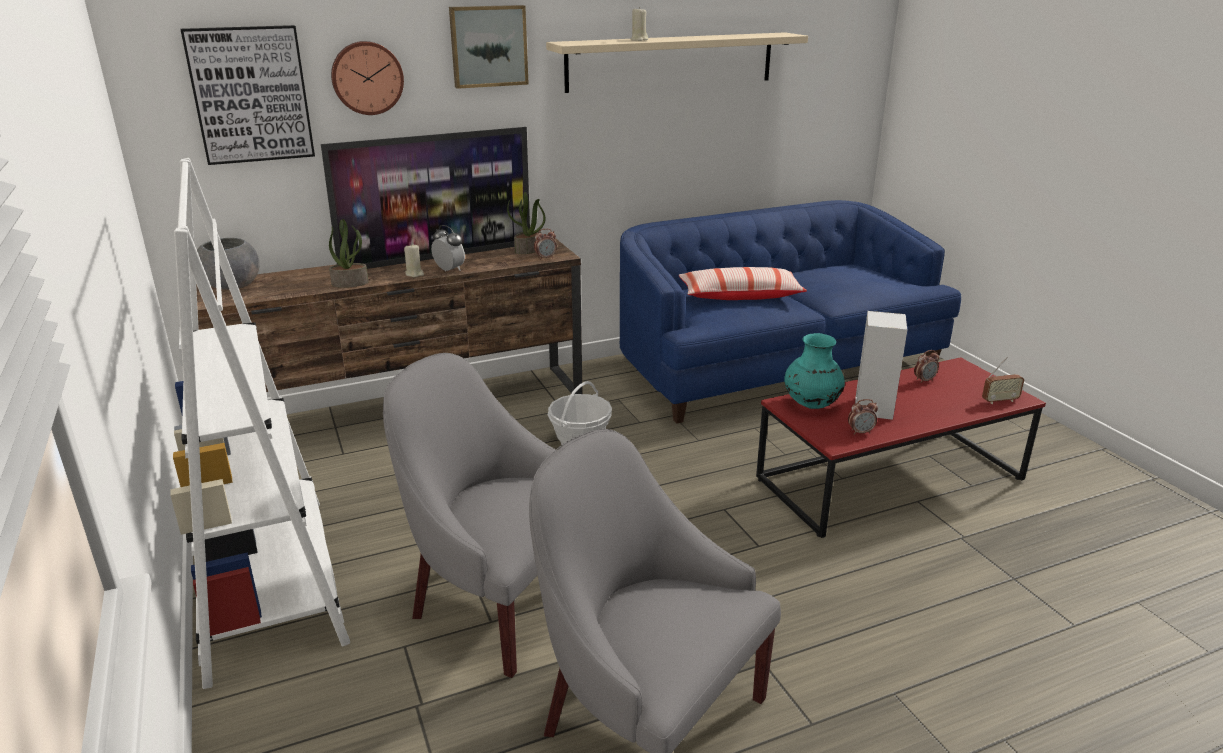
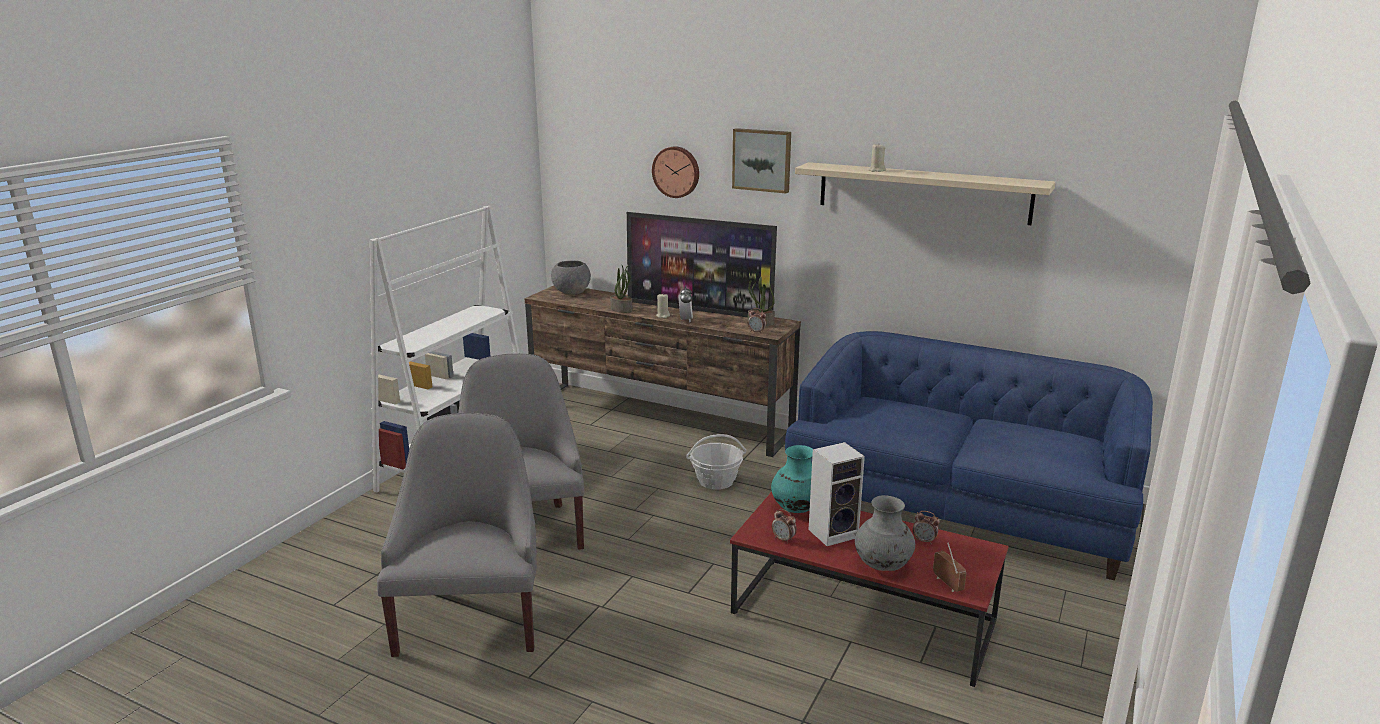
camera: 50 degrees right, 5 degrees down
picture [180,25,315,165] -> none
pillow [679,267,807,300] -> none
radio [982,357,1024,404] -> radio turned 150 degrees counterclockwise [933,542,966,592]
none -> grey vase [855,495,915,571]

